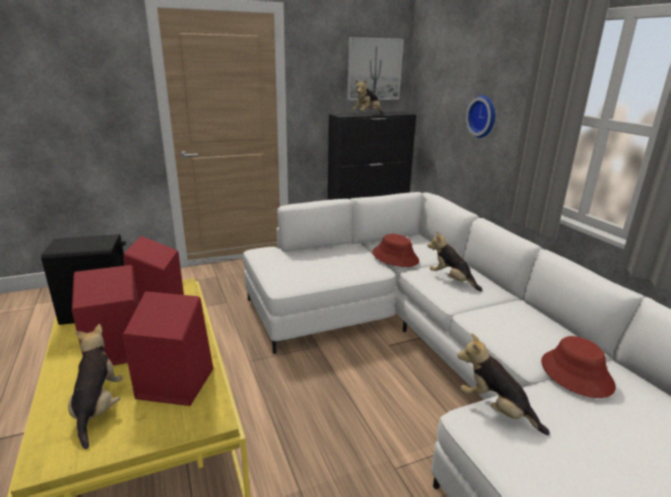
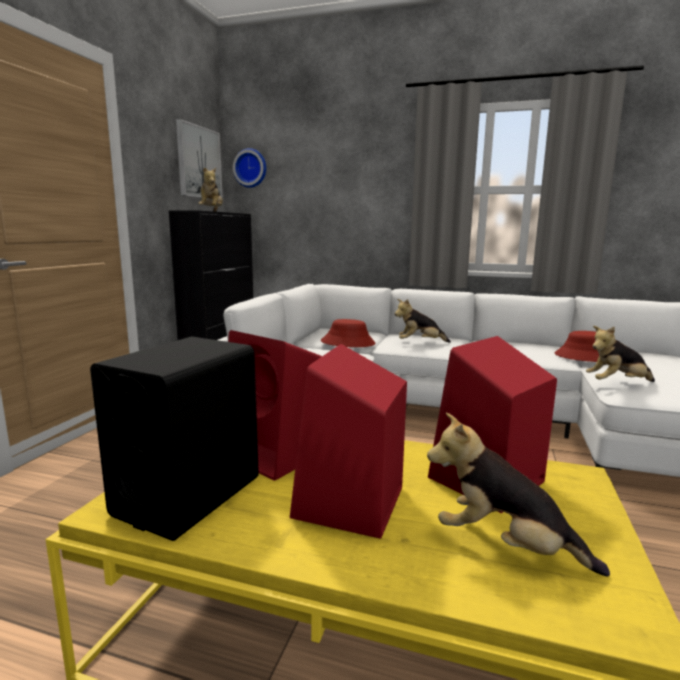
camera: 50 degrees left, 10 degrees down
wall clock [466,95,495,138] -> wall clock moved to [233,148,266,188]

